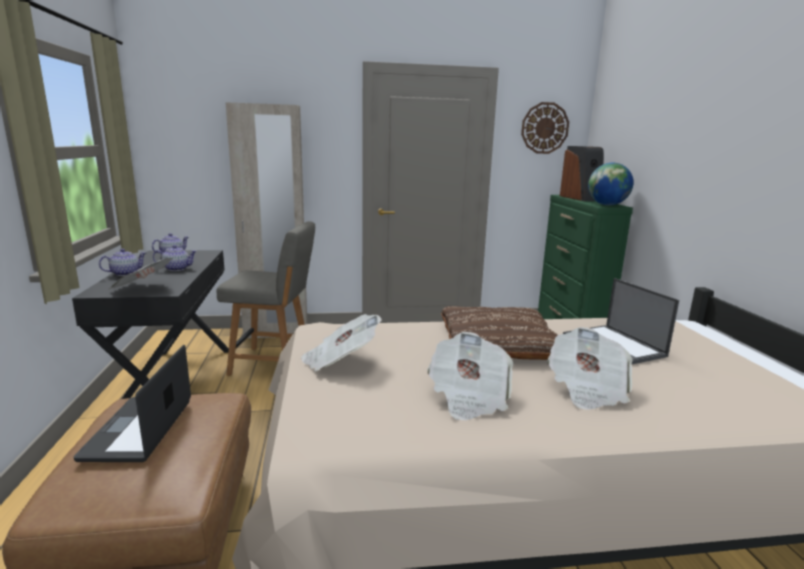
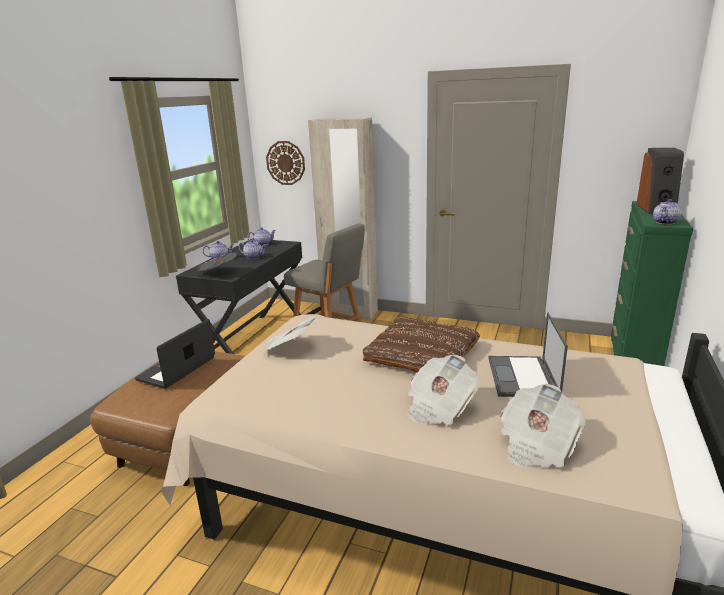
camera: 30 degrees right, 5 degrees up
newspaper [427,332,513,420] -> newspaper moved to [500,384,586,468]
wall clock [521,102,569,154] -> wall clock moved to [266,141,305,185]
globe [588,163,634,205] -> teapot [653,199,681,225]

